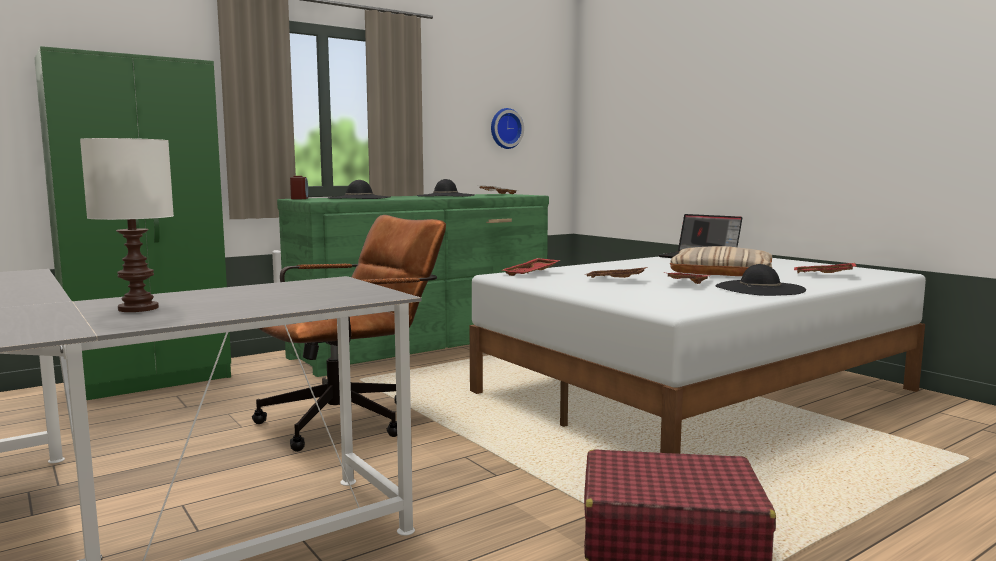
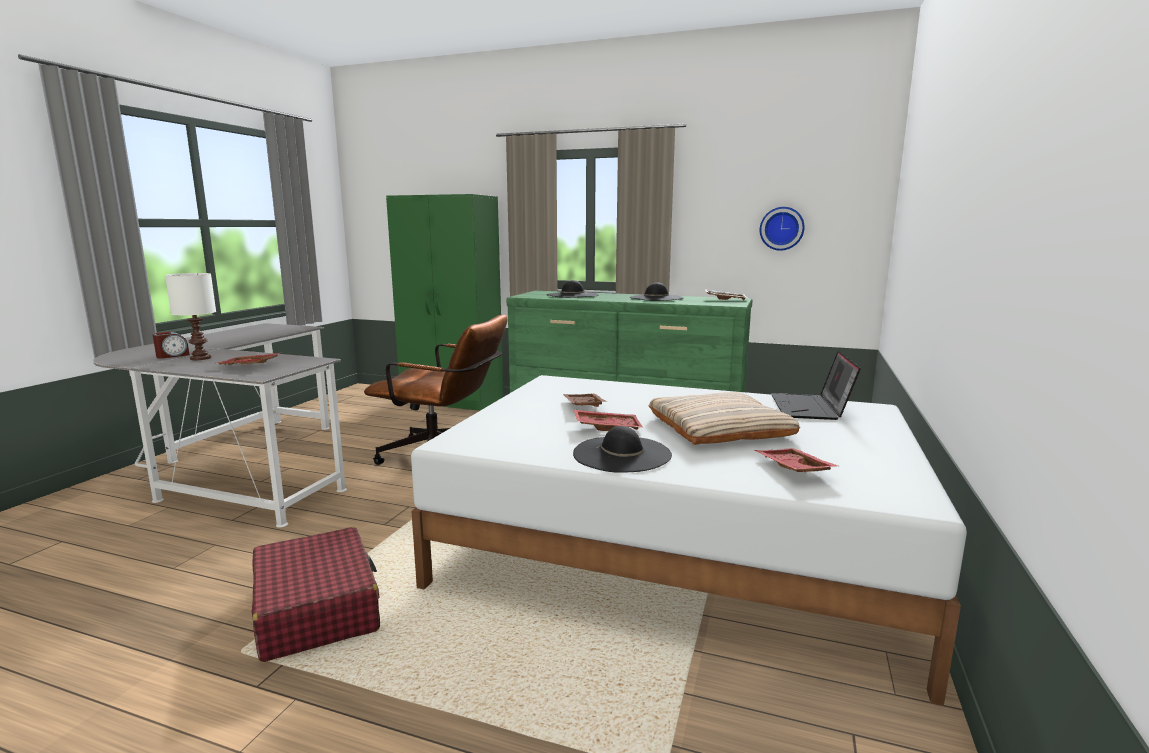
camera: 55 degrees right, 5 degrees up
alarm clock [290,176,308,199] -> alarm clock moved to [153,332,190,359]
red tray [502,258,561,276] -> red tray moved to [218,352,283,365]

